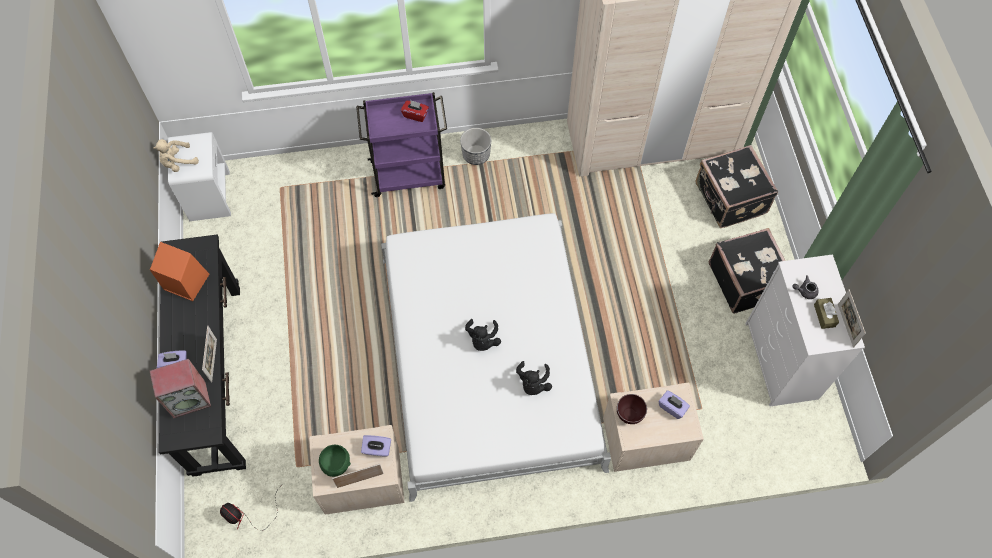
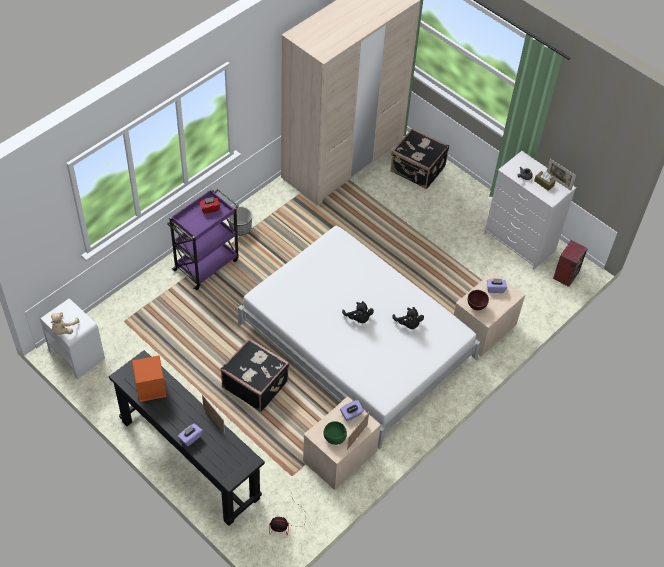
camera: 40 degrees left, 10 degrees down
speaker [150,359,211,418] -> speaker moved to [553,240,588,287]
black suitcase [709,228,786,314] -> black suitcase moved to [220,338,290,412]

